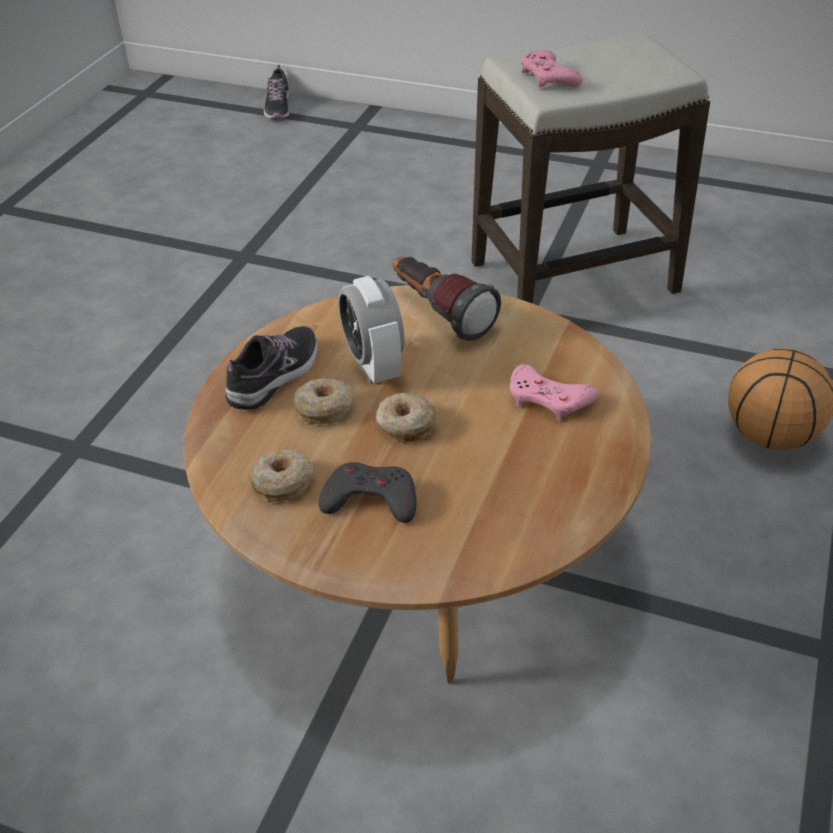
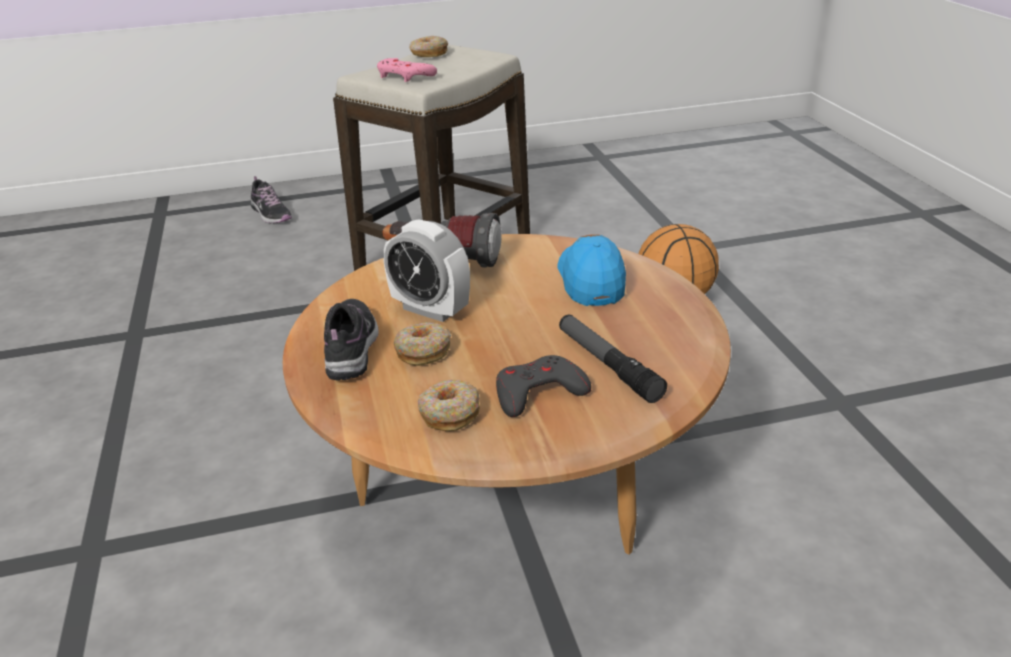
camera: 35 degrees left, 10 degrees down
shoe [264,65,290,119] -> shoe moved to [250,176,292,223]
donut [376,393,436,443] -> donut moved to [409,36,448,57]
pink game controller [510,364,597,421] -> blue cap [557,235,626,306]
none -> flashlight [559,315,667,403]

